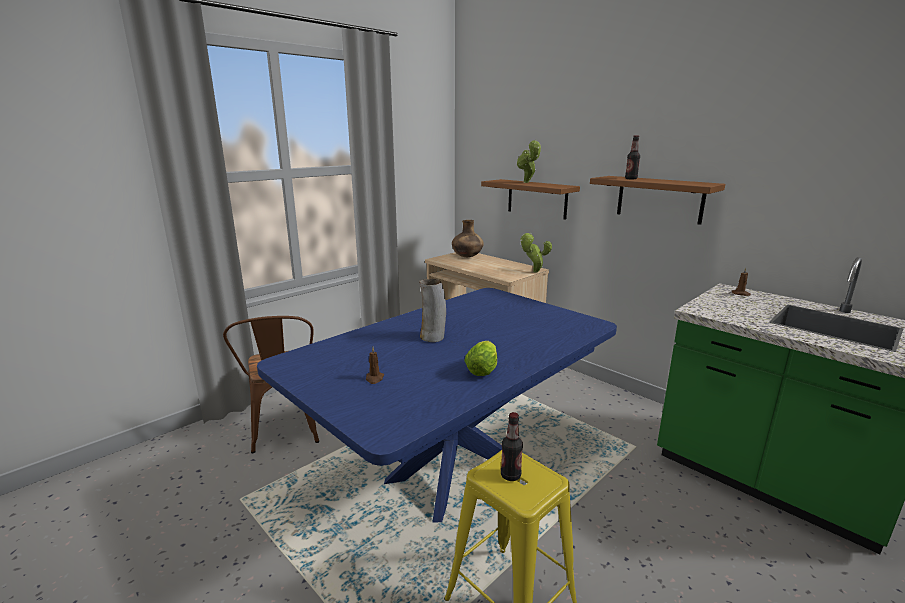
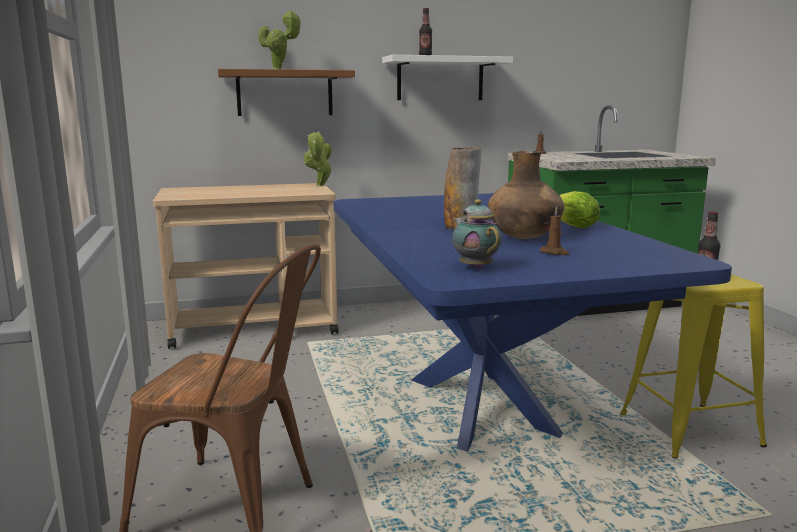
camera: 60 degrees left, 5 degrees down
brown vase [452,220,484,257] -> brown vase moved to [488,151,565,239]
brown shelf [590,176,725,225] -> white shelf [382,55,513,100]
none -> teapot [452,199,502,270]

